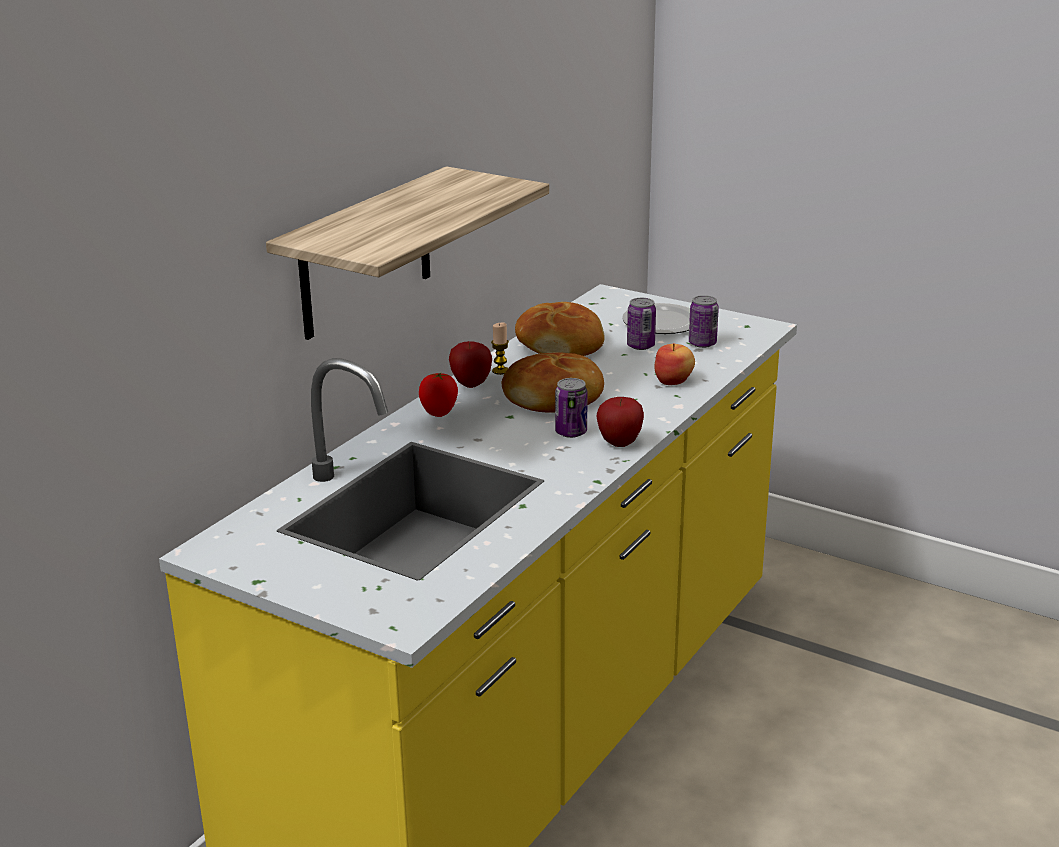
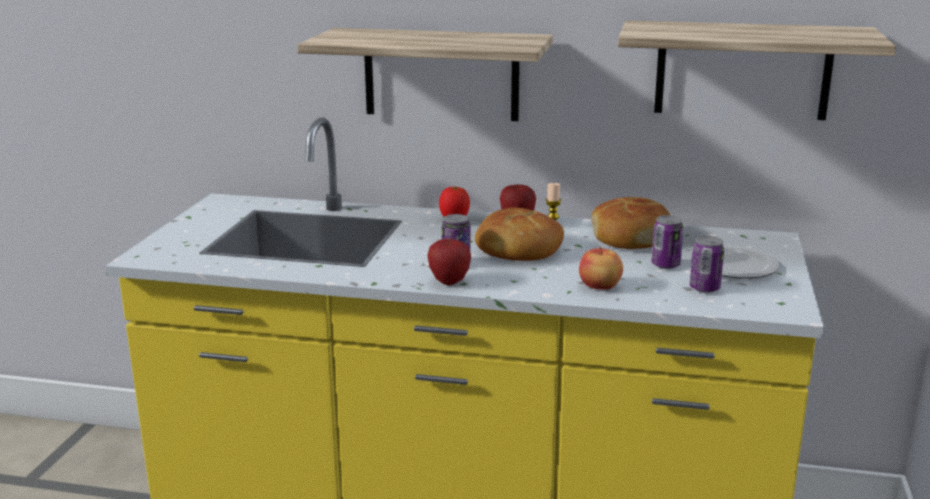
camera: 70 degrees right, 5 degrees down
none -> shelf [618,20,896,120]

